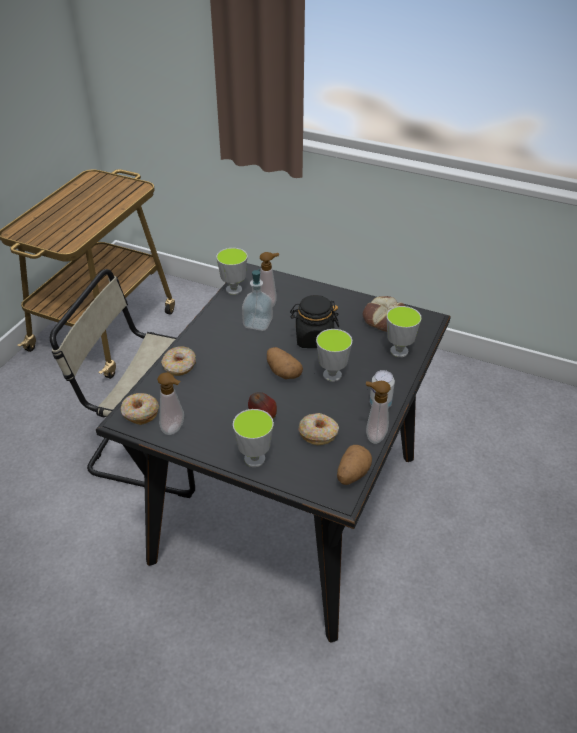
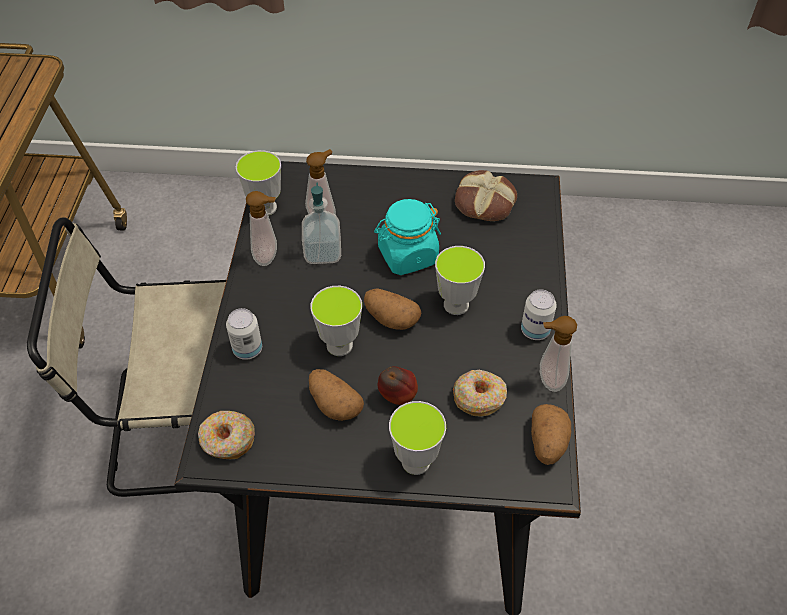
camera: 20 degrees left, 10 degrees up
soap dispenser [157,372,184,435] -> soap dispenser moved to [246,191,277,266]
donut [161,346,196,376] -> can [226,308,262,360]
black jar [290,295,339,348] -> turquoise jar [374,199,441,275]
cup [386,306,422,357] -> cup moved to [310,286,362,356]
none -> potato [309,369,364,421]

